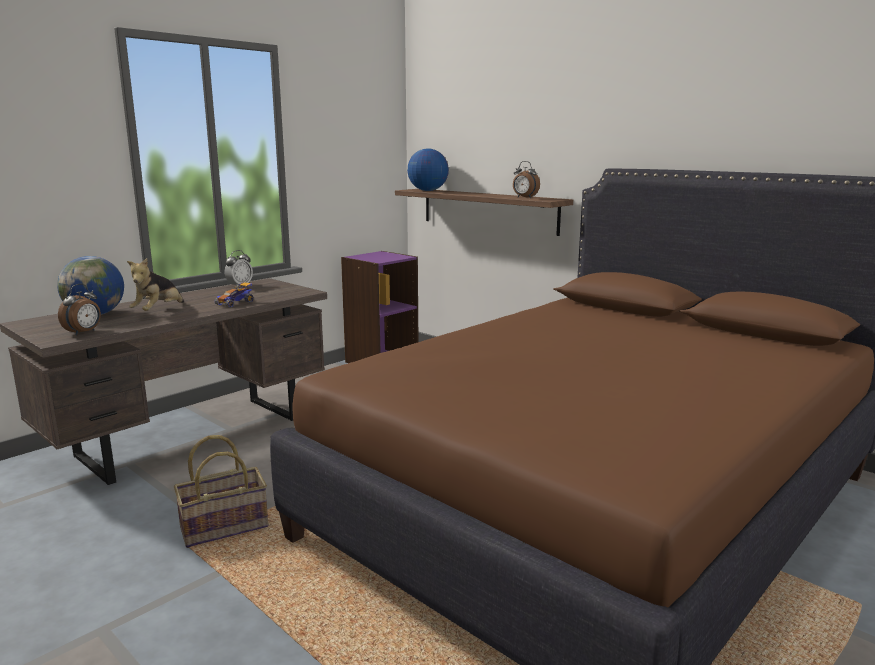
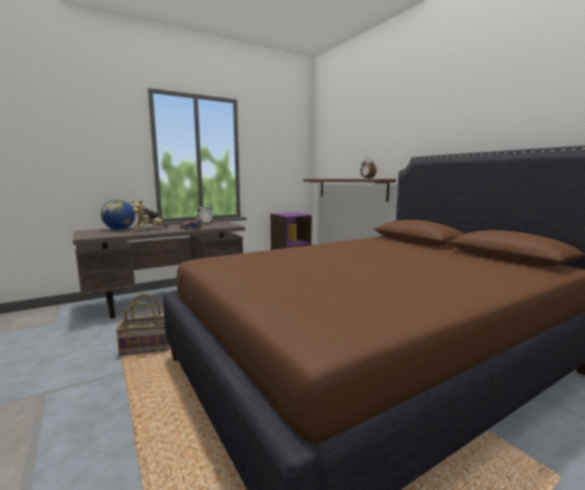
camera: 15 degrees right, 5 degrees down
alarm clock [58,284,101,335] -> none
globe [407,148,449,191] -> none

